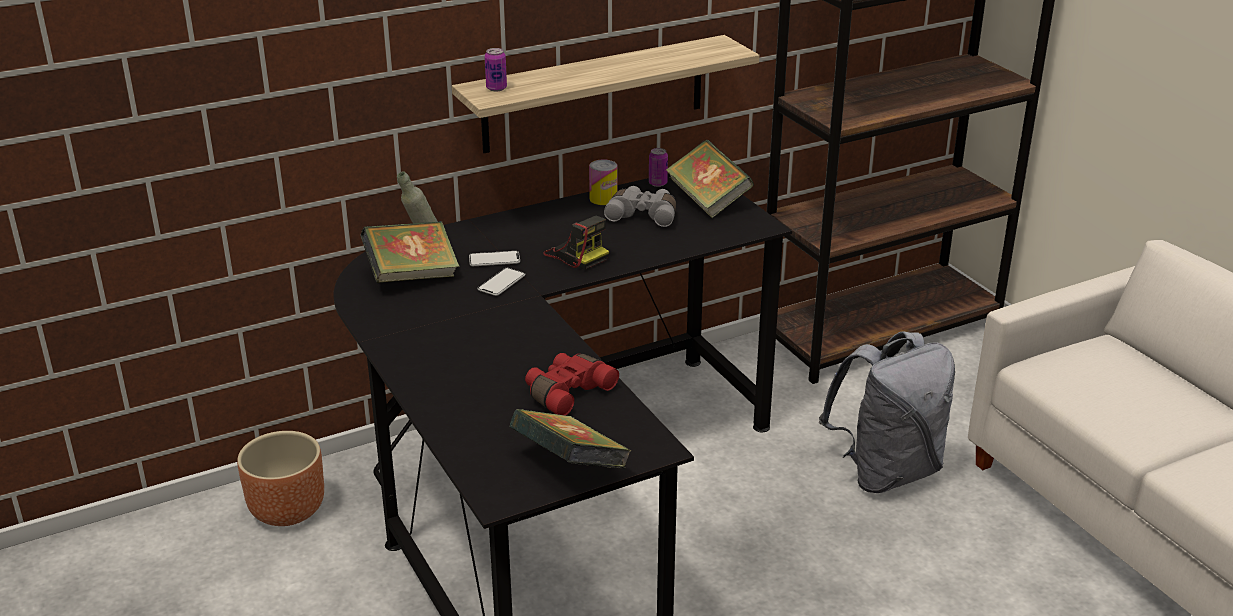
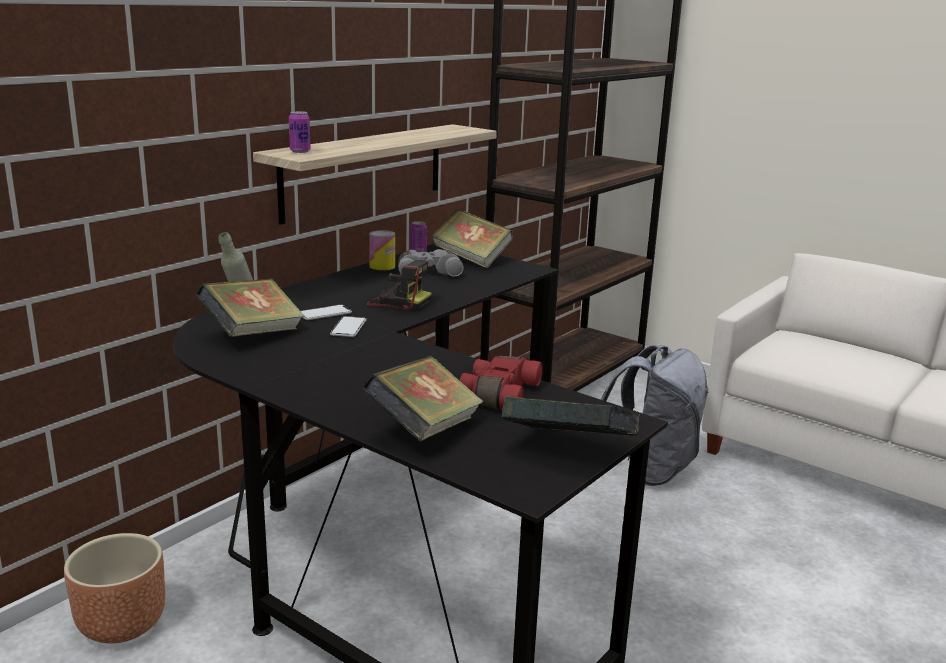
camera: 25 degrees left, 10 degrees down
none -> book [363,356,483,442]

